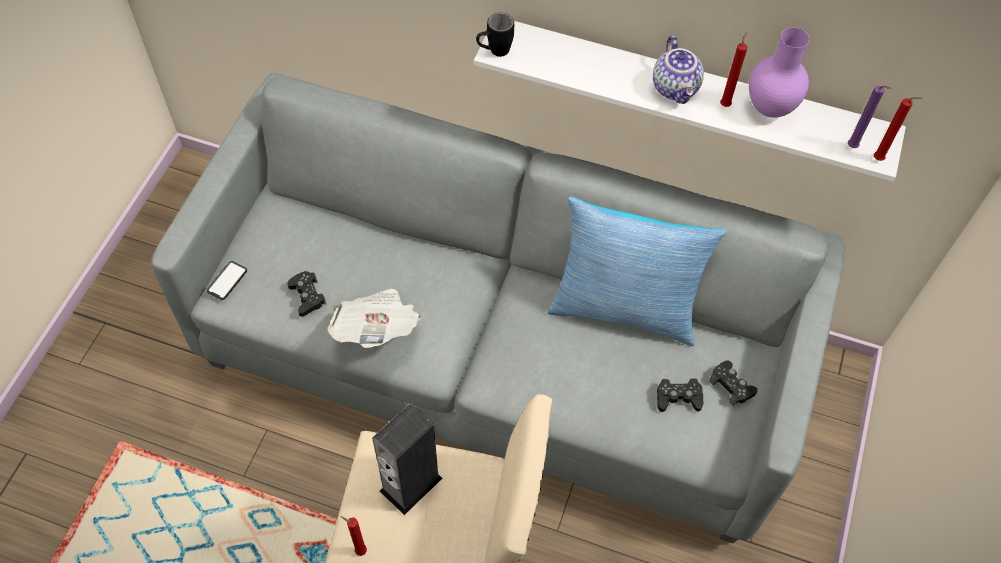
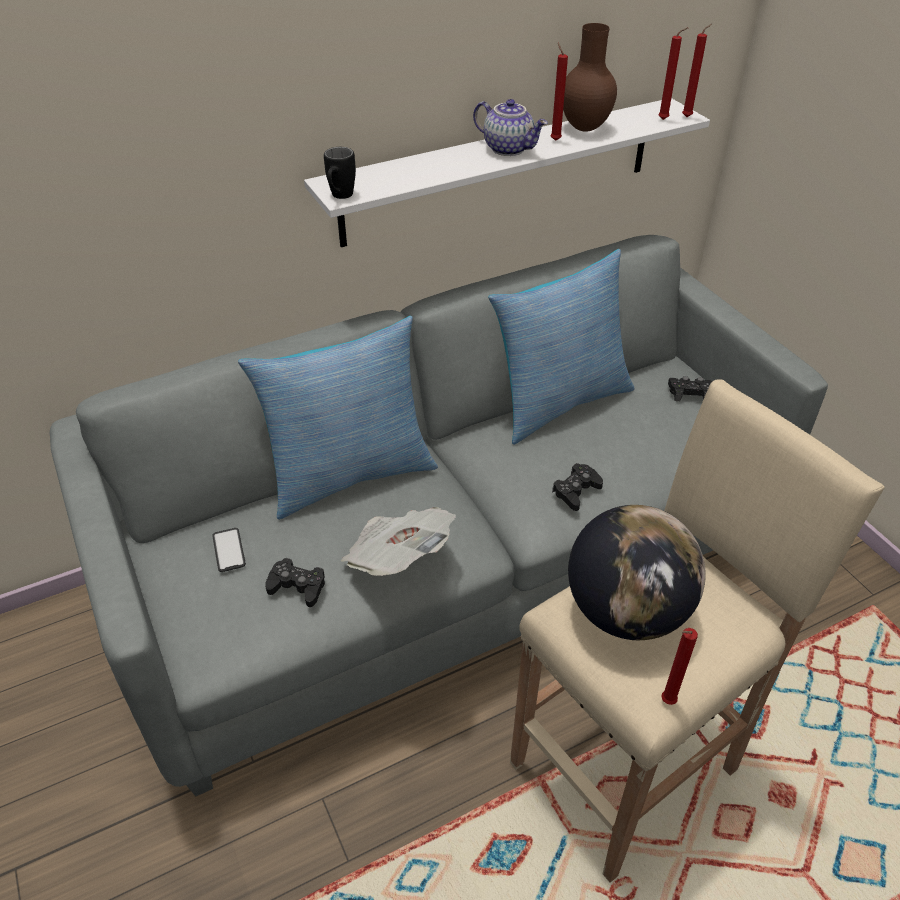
camera: 45 degrees left, 15 degrees down
phone [207,261,247,300] -> phone moved to [212,528,246,572]
speaker [372,403,443,515] -> globe [568,505,706,640]
black game controller [657,378,704,412] -> black game controller moved to [552,463,603,511]
purple vase [749,27,809,118] -> brown vase [563,23,617,132]
purple candle [848,86,892,148] -> red candle [658,27,689,120]
none -> pillow [238,316,438,520]

